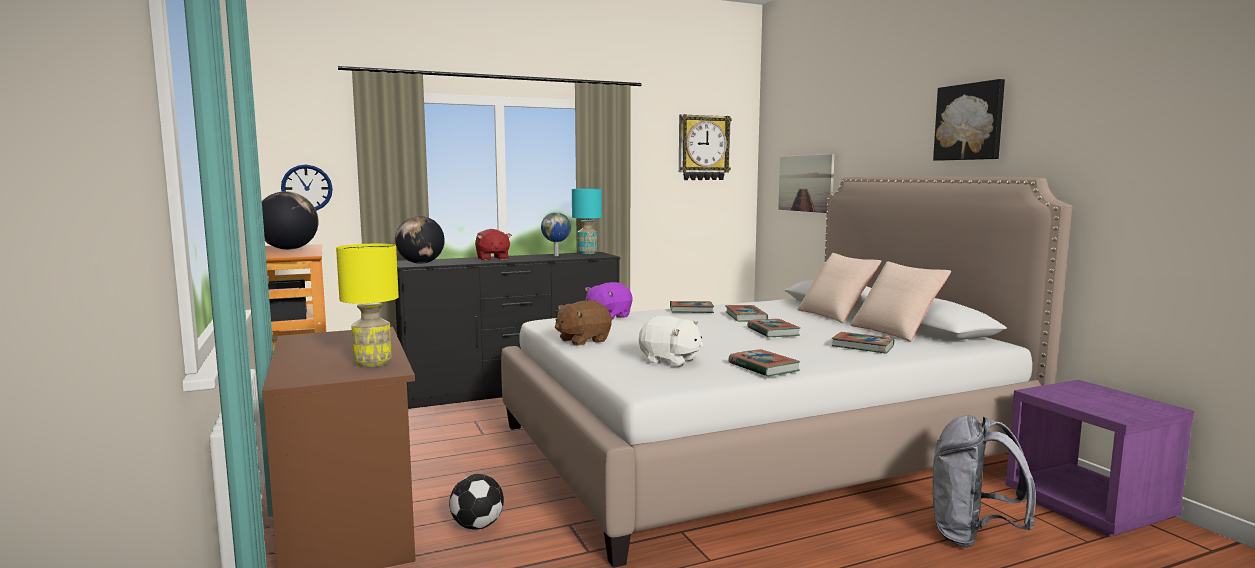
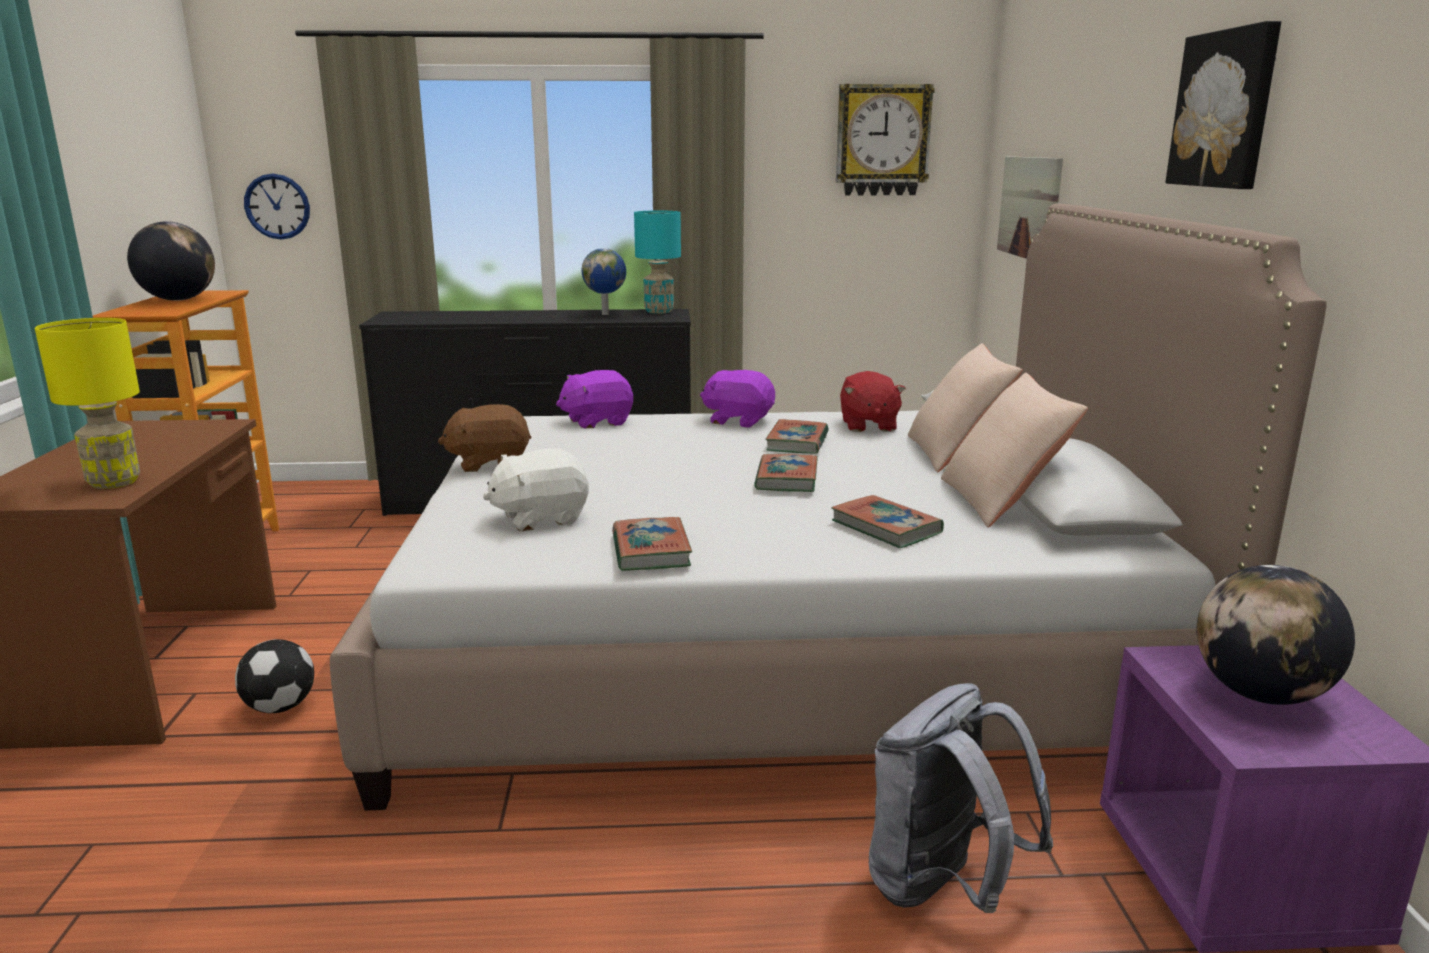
camera: 20 degrees right, 10 degrees up
globe [395,216,445,264] -> globe moved to [1196,565,1355,705]
red plush toy [475,229,512,261] -> red plush toy moved to [840,371,906,432]
white plush toy [639,316,704,367] -> white plush toy turned 105 degrees clockwise [483,449,589,531]
book [670,301,714,313] -> purple plush toy [700,370,775,427]

